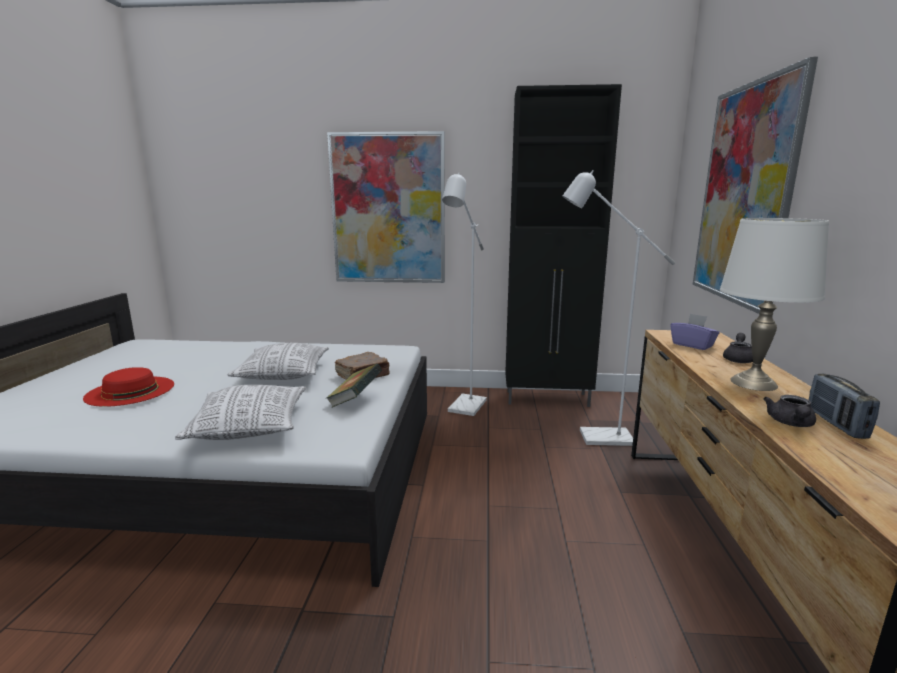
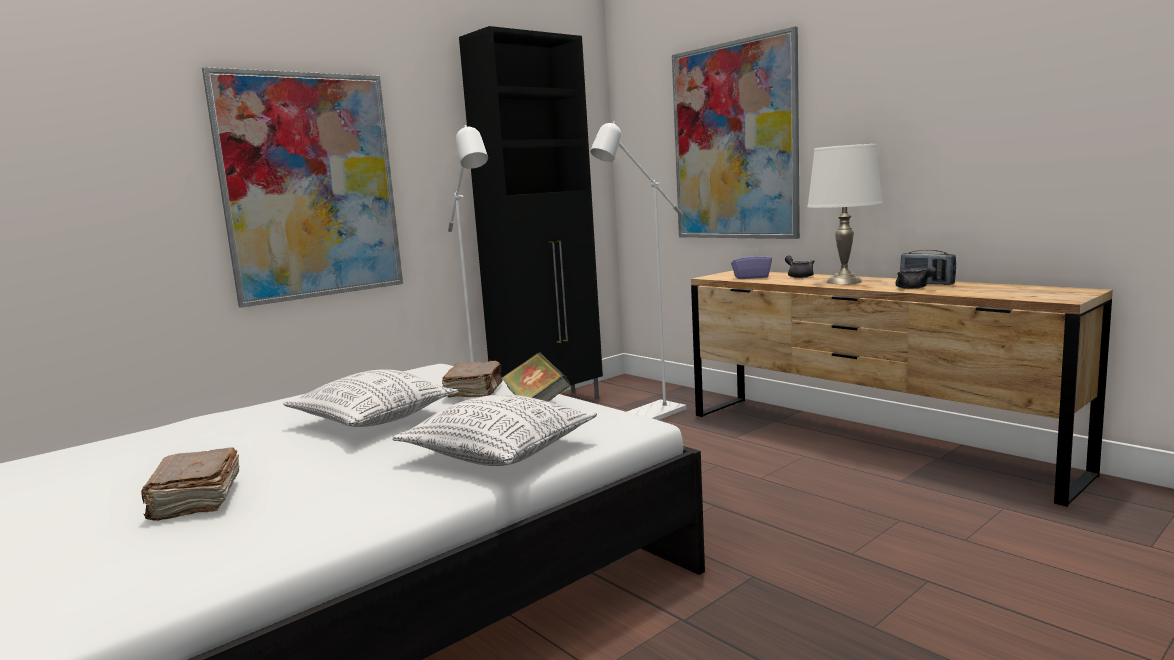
camera: 45 degrees left, 5 degrees down
red hat [83,367,174,407] -> brown book [141,447,239,521]

